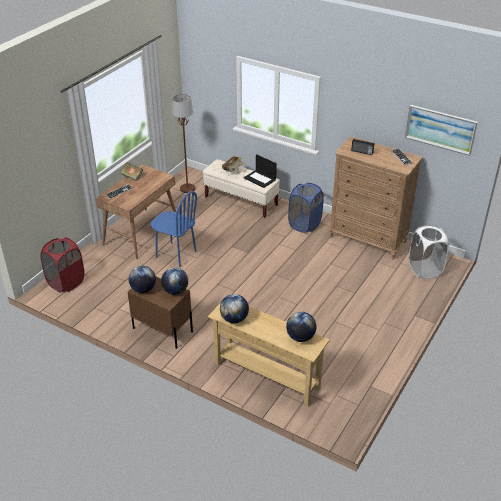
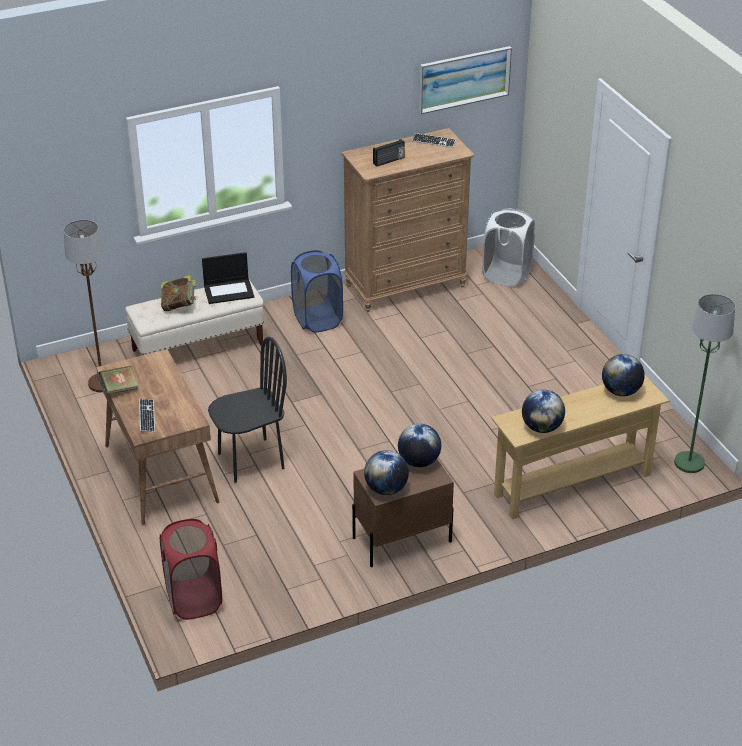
camera: 55 degrees left, 0 degrees up
blue chair [151,191,197,267] -> black chair [208,337,287,483]
none -> green floor lamp [674,294,735,473]

